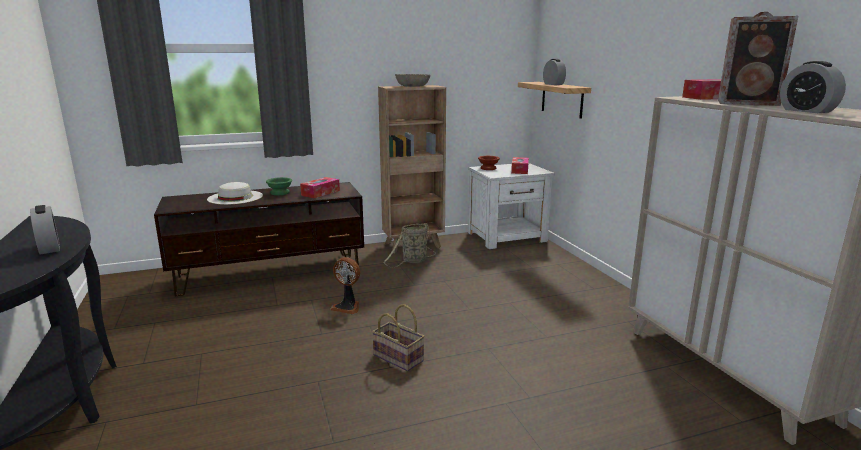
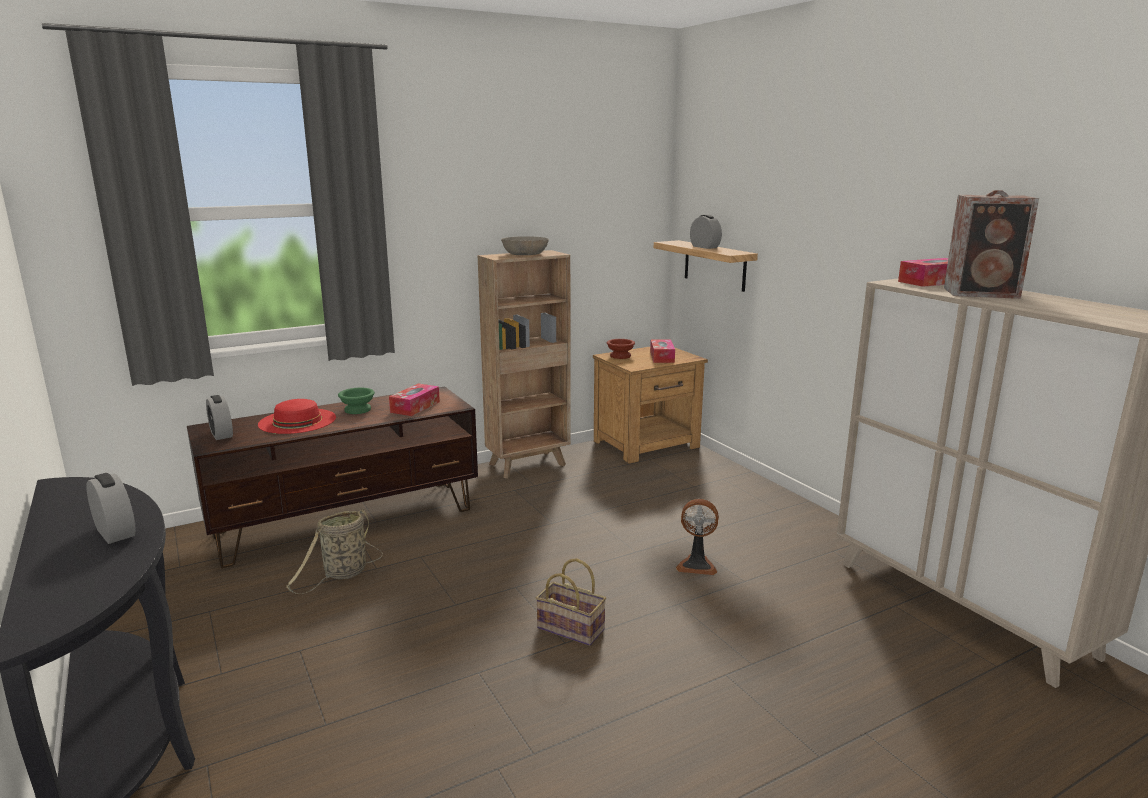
camera: 10 degrees left, 0 degrees up
white hat [207,182,263,205] -> red hat [258,399,336,434]
fan [330,257,360,314] -> fan moved to [676,499,719,575]
basket [383,223,436,268] -> basket moved to [286,509,383,594]
white nightstand [468,163,555,249] -> brown nightstand [593,347,708,464]
alarm clock [780,61,846,113] -> alarm clock moved to [206,395,233,440]

